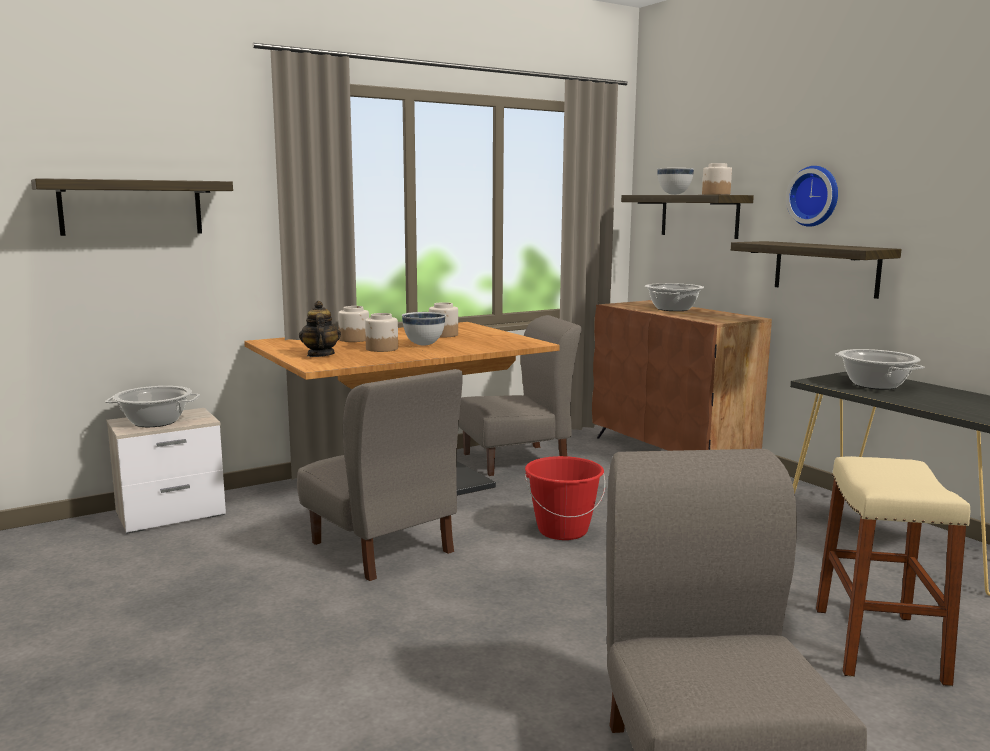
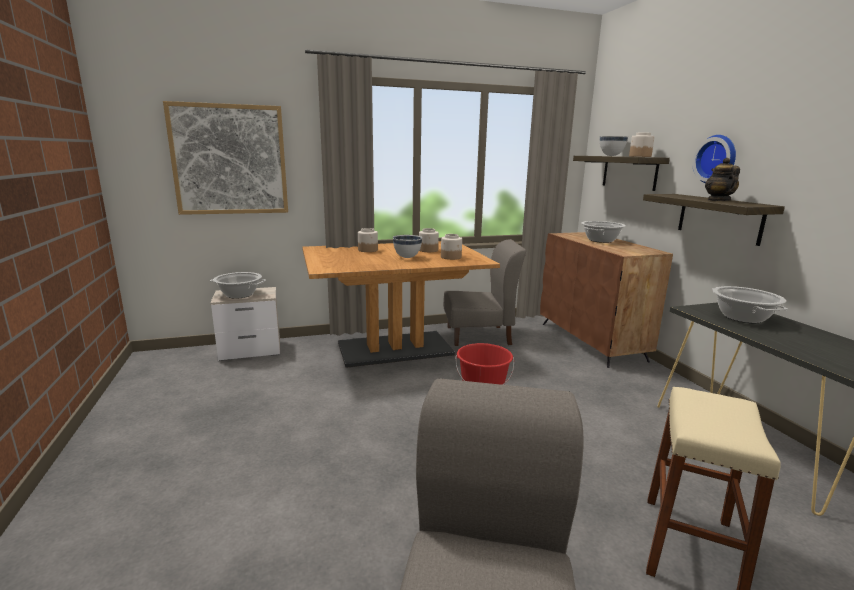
camera: 15 degrees right, 5 degrees up
shelf [31,178,233,236] -> picture [163,101,288,215]
grey chair [297,369,463,581] -> none
teapot [299,301,341,357] -> teapot moved to [705,158,740,201]
jar [365,313,398,352] -> jar moved to [441,234,462,260]

